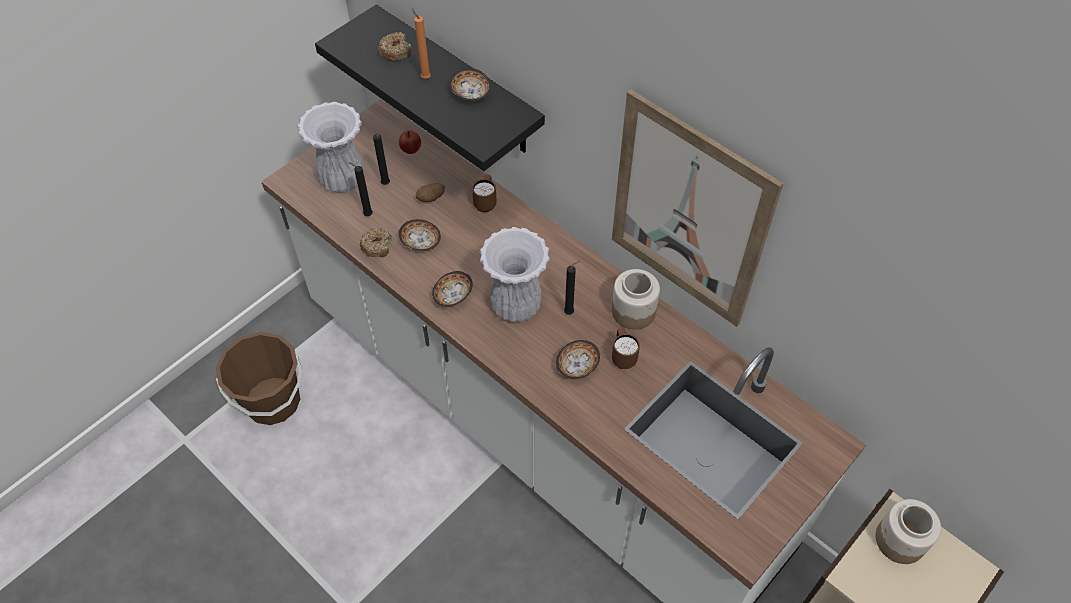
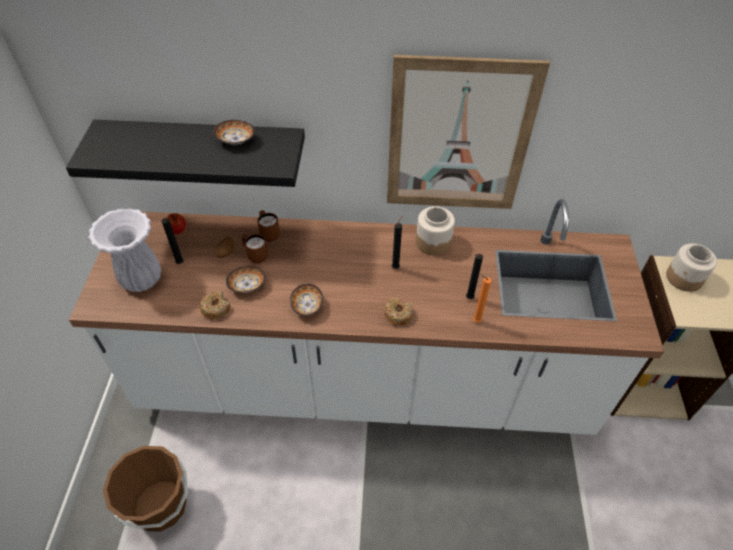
camera: 40 degrees left, 5 degrees down
black candle [349,162,373,216] -> black candle moved to [466,254,483,299]
donut [378,32,412,62] -> donut moved to [384,297,414,325]
orange candle [412,8,431,79] -> orange candle moved to [473,275,491,323]
white vase [480,227,550,322] -> none
bowl [556,340,600,379] -> none
brown mug [612,327,640,369] -> brown mug moved to [241,234,268,264]

